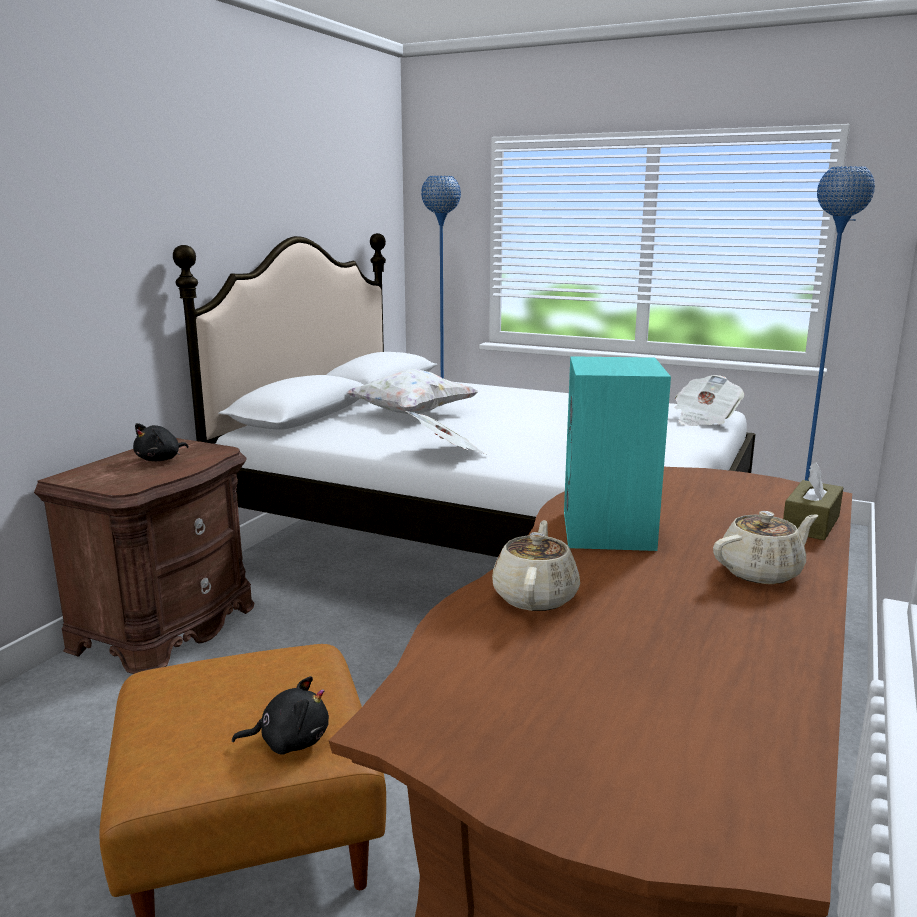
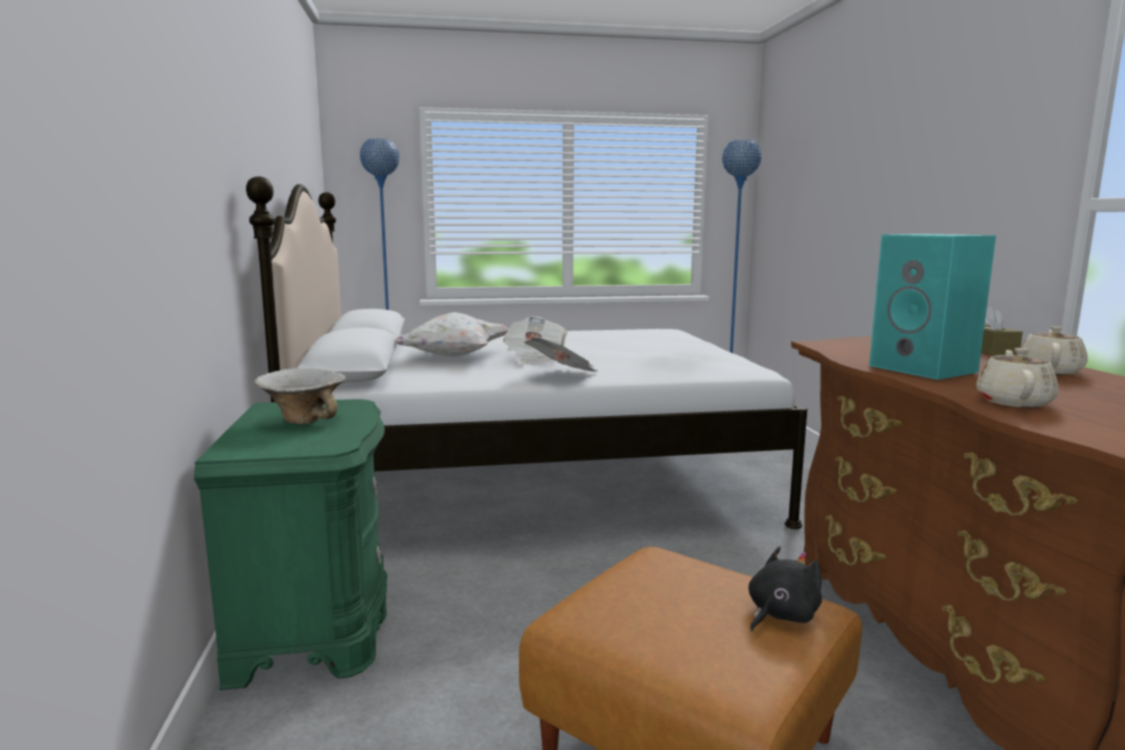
camera: 35 degrees left, 5 degrees down
brown nightstand [34,438,254,674] -> green nightstand [194,399,388,690]
black plush toy [133,423,188,461] -> bowl [254,367,346,424]
beige teapot [492,520,580,611] -> beige teapot turned 45 degrees clockwise [976,348,1058,408]
newspaper [675,375,744,426] -> newspaper moved to [503,316,567,365]

